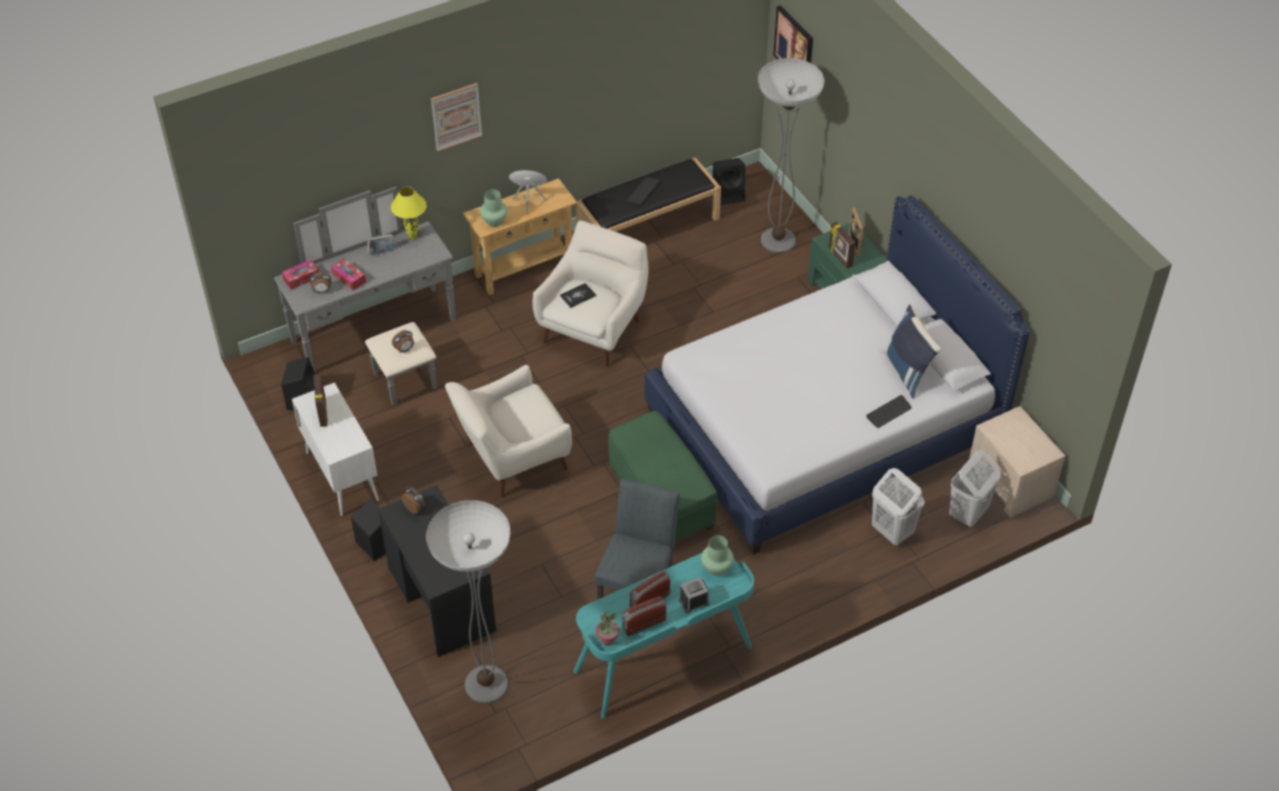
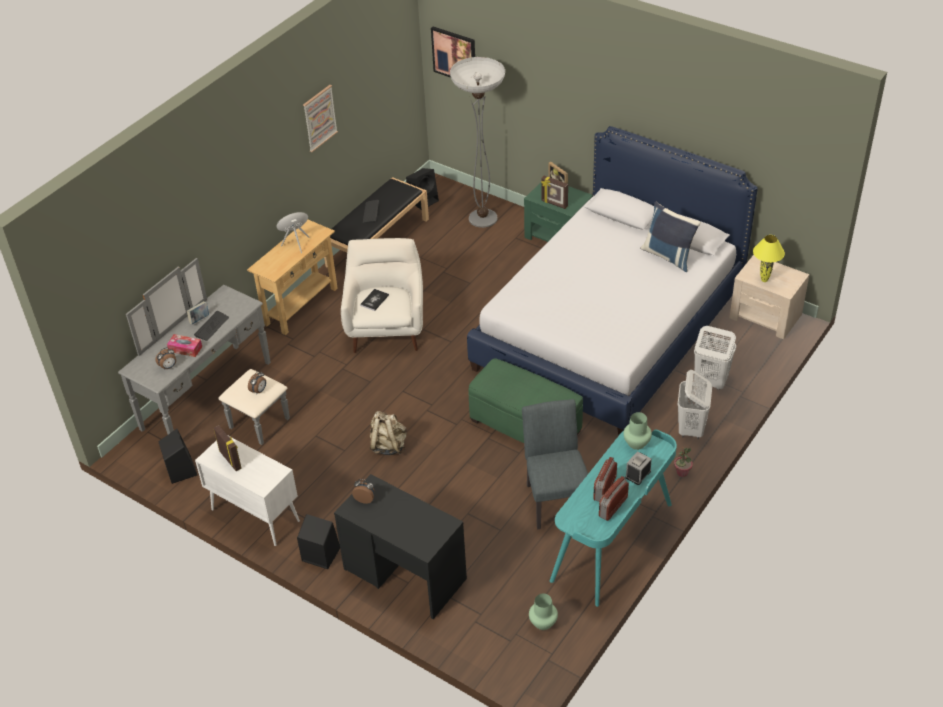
camera: 25 degrees left, 5 degrees down
tissue box [282,260,319,290] -> none
yellow table lamp [391,187,427,239] -> yellow table lamp moved to [753,235,785,282]
floor lamp [426,500,511,703] -> none
picture [430,83,483,152] -> picture moved to [303,85,338,152]
white armchair [445,365,572,497] -> beige backpack [370,411,407,455]
green vase [480,189,507,227] -> green vase moved to [529,594,558,630]
potted plant [596,611,619,646] -> potted plant moved to [674,448,693,477]
keyboard [866,395,912,428] -> keyboard moved to [194,311,229,341]
white laundry basket [949,450,1001,528] -> white laundry basket moved to [677,370,712,440]

